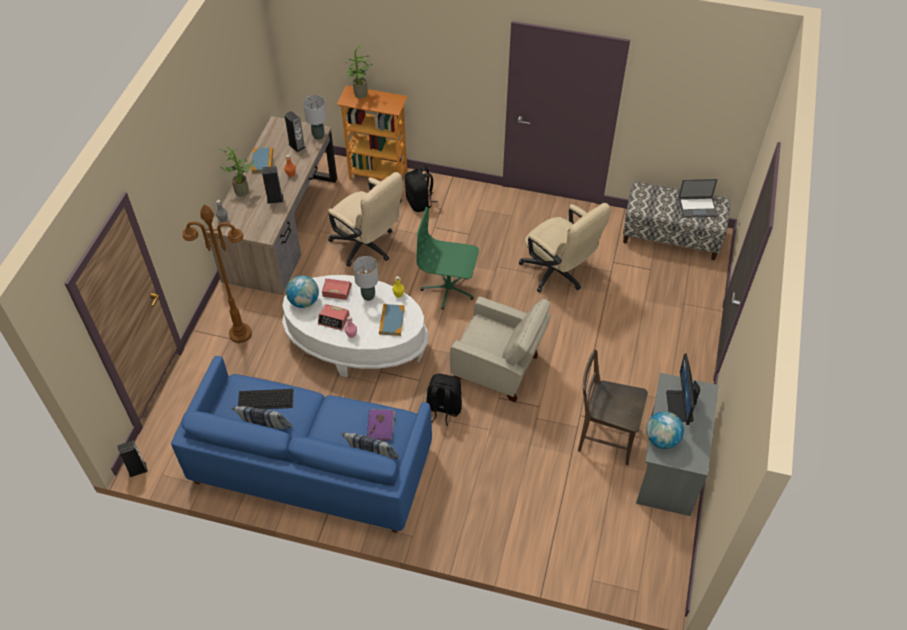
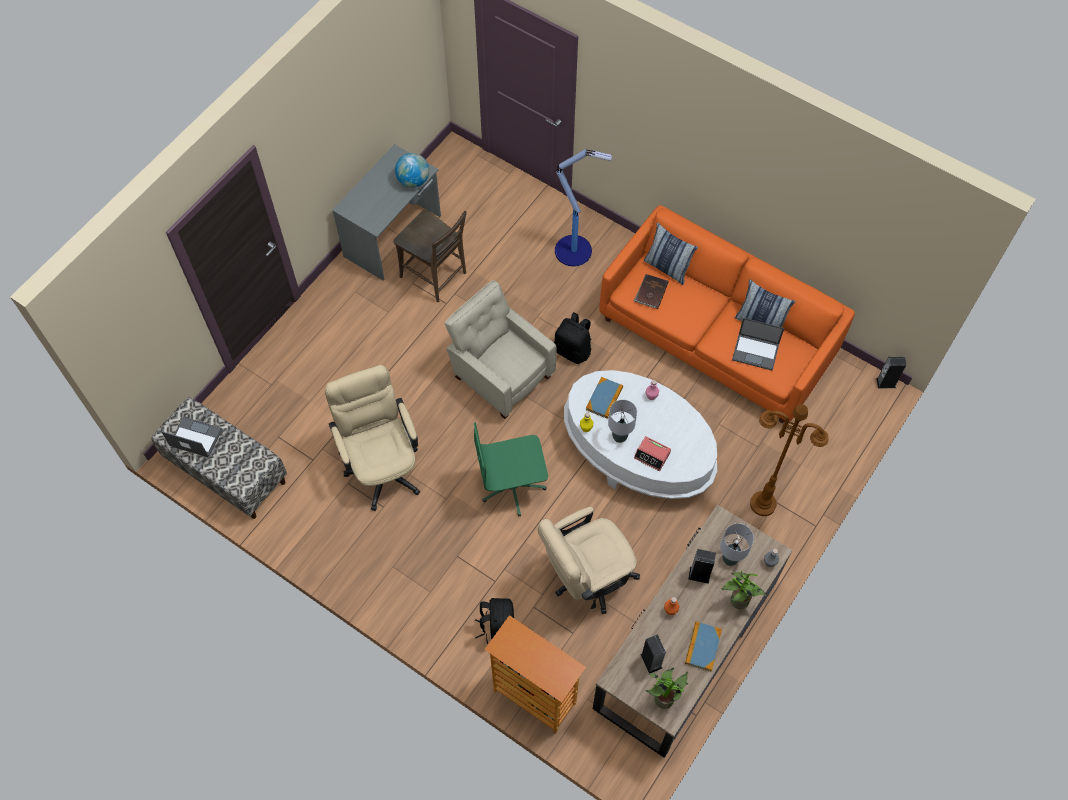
camera: 160 degrees left, 10 degrees up
blue sofa [171,356,432,533] -> orange sofa [599,205,855,423]
keyboard [238,389,293,409] -> laptop [732,318,784,371]
globe [286,275,319,308] -> none
grey table lamp [303,95,327,140] -> grey table lamp moved to [720,523,754,566]
alarm clock [318,304,349,330] -> none
beige office chair [328,172,403,267] -> beige office chair turned 90 degrees counterclockwise [538,507,640,614]
potted plant [346,45,373,99] -> potted plant moved to [645,668,688,709]
purple book [367,409,395,441] -> brown book [634,274,668,309]
green office chair [416,207,479,310] -> green office chair turned 135 degrees clockwise [474,422,548,516]
monitor [666,353,700,425] -> none
none -> floor lamp [555,149,612,267]

